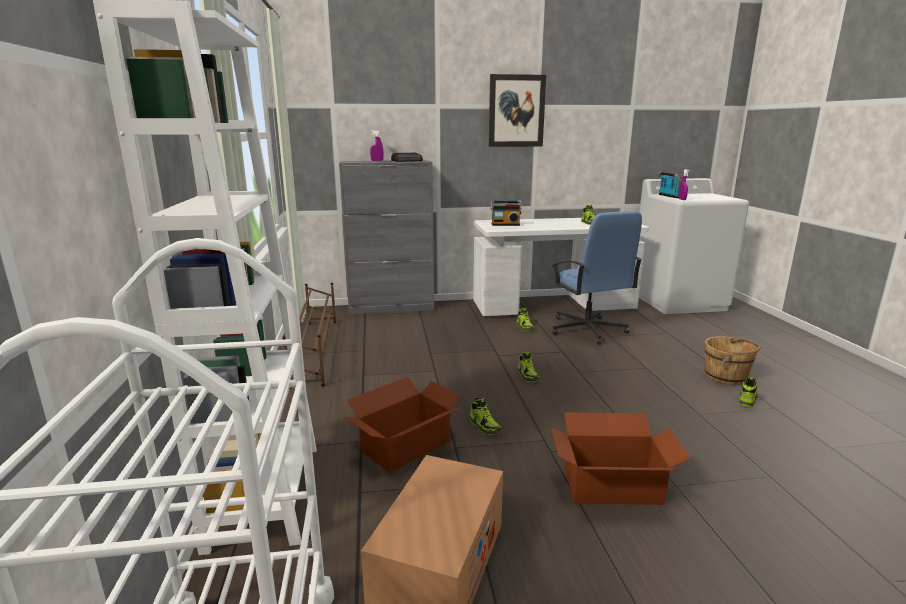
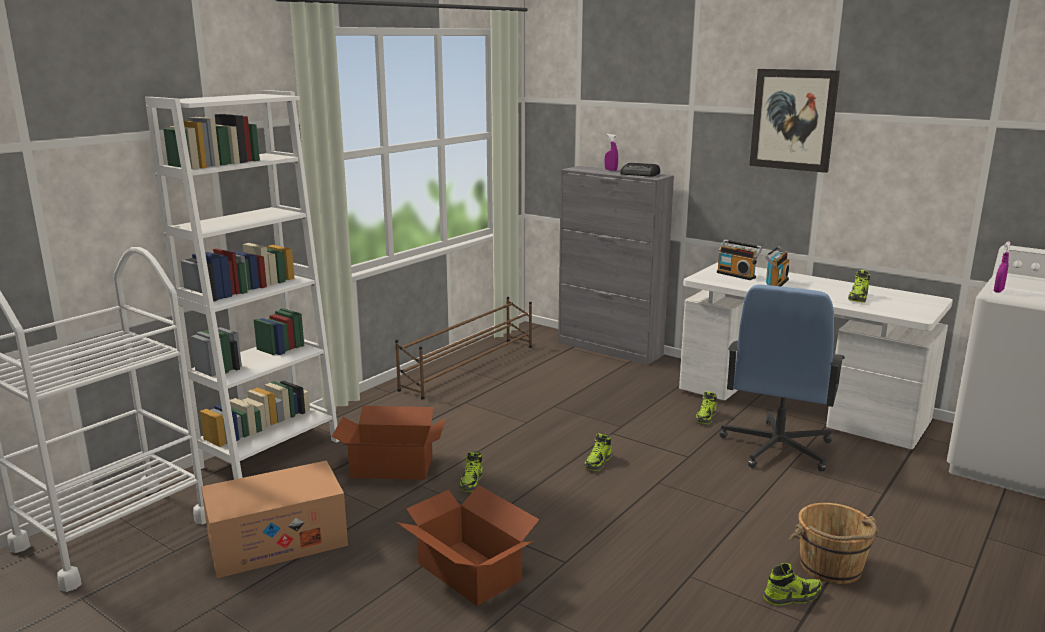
camera: 45 degrees right, 0 degrees up
radio [658,172,682,198] -> radio moved to [764,246,789,286]

